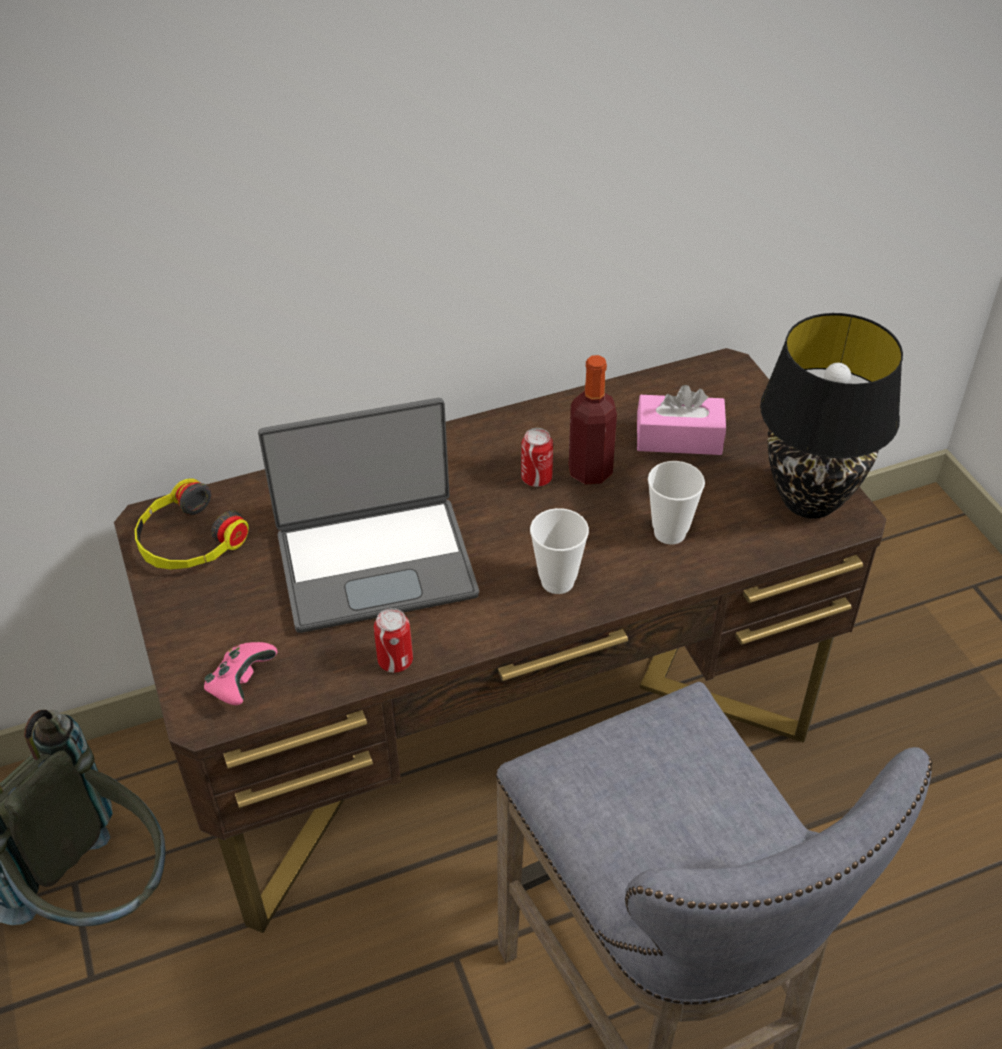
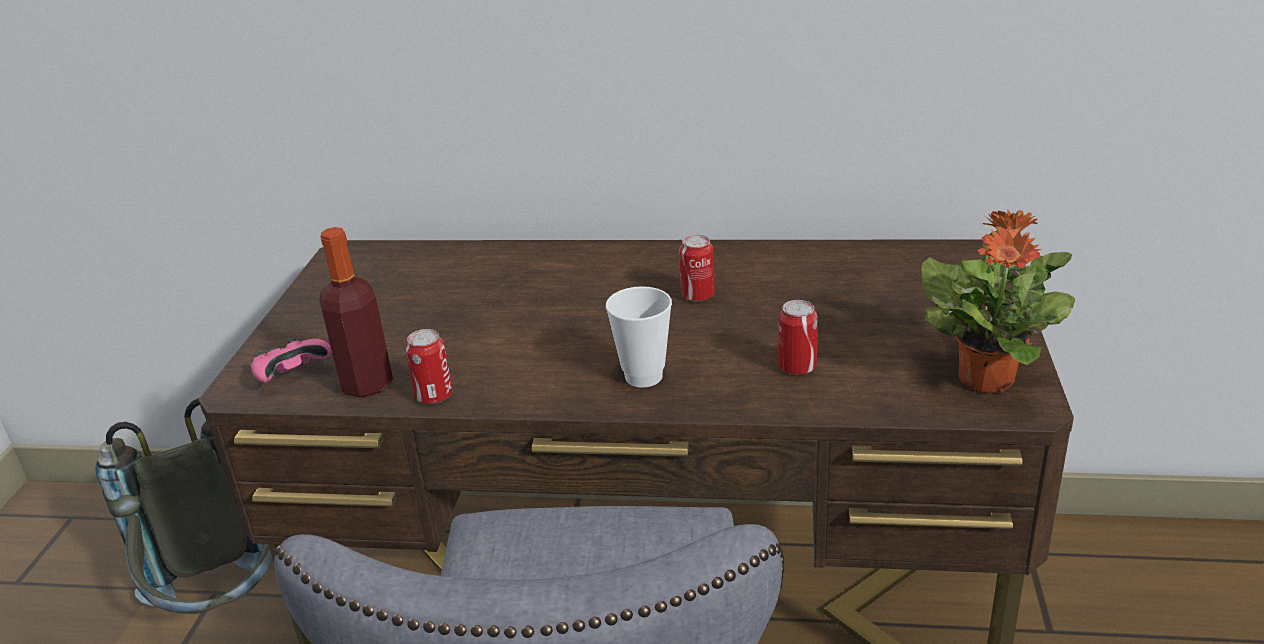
camera: 30 degrees right, 15 degrees down
headphones [135,479,249,570] -> none
laptop [258,398,479,633] -> none
bottle [569,355,617,485] -> bottle moved to [319,227,393,397]
pink tissue box [637,385,726,455] -> none
cup [648,461,705,545] -> can [778,300,818,375]
black table lamp [760,313,903,519] -> potted plant [921,210,1075,393]

